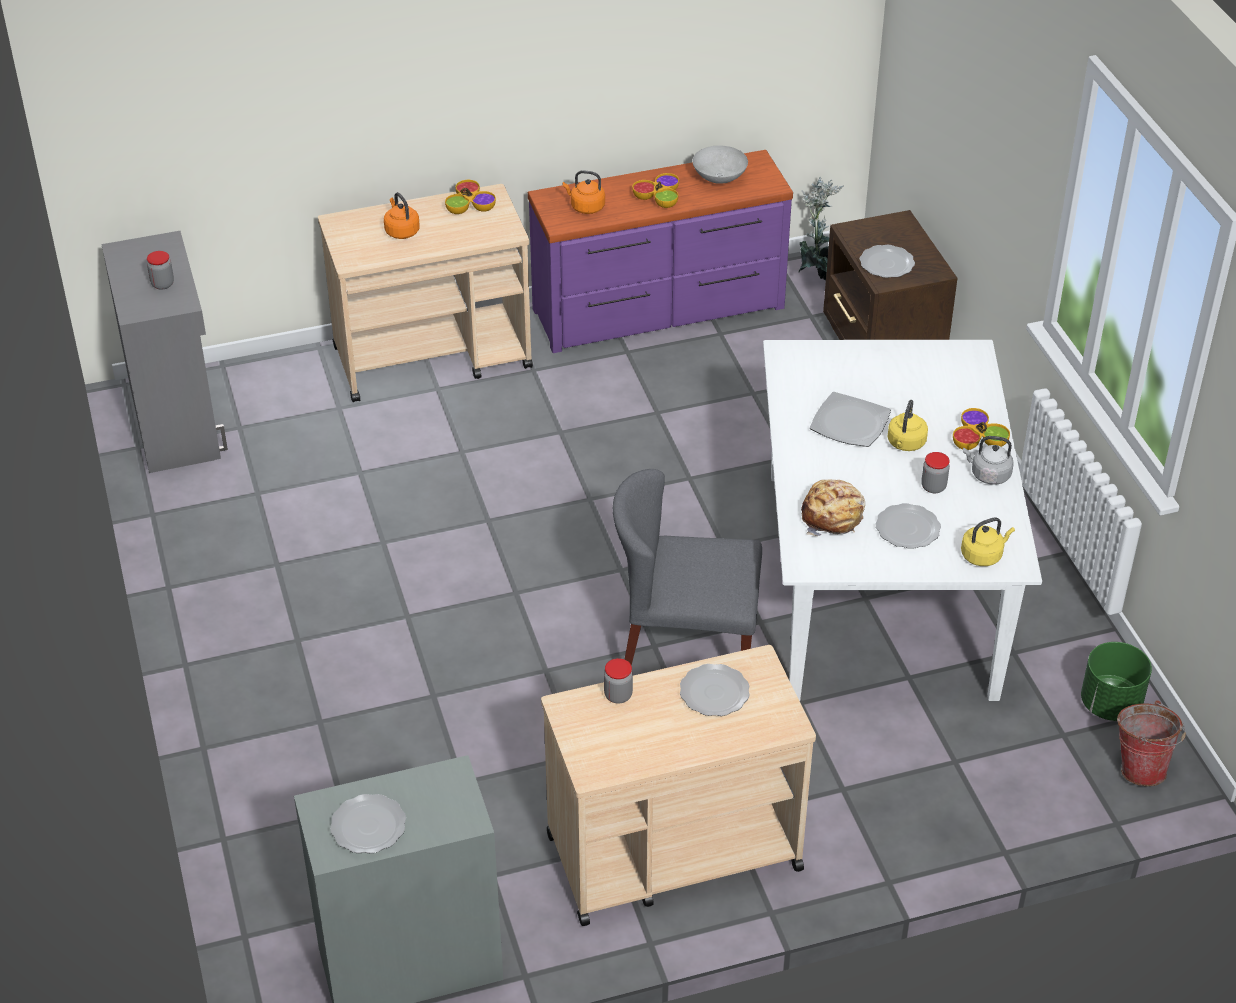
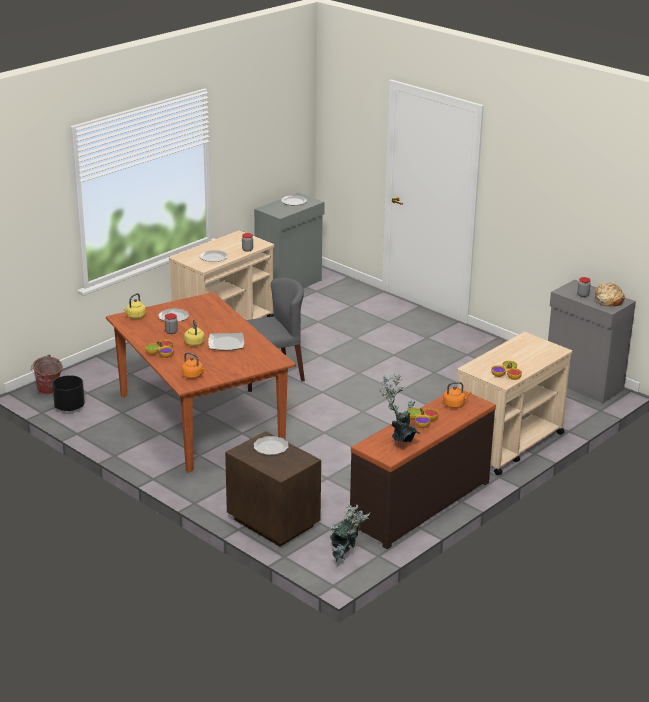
camera: 150 degrees right, 15 degrees down
orange kettle [384,192,420,239] -> orange kettle moved to [182,352,205,379]
purple dresser [528,150,793,353] -> brown dresser [350,388,496,549]
grey bowl [692,146,748,184] -> potted plant [379,373,420,443]
white dining table [763,340,1042,701] -> brown dining table [106,292,296,473]
bread [801,479,865,536] -> bread moved to [595,282,625,306]
grey kettle [963,436,1014,485] -> none
green planter [1081,642,1152,721] -> black planter [52,375,85,411]

